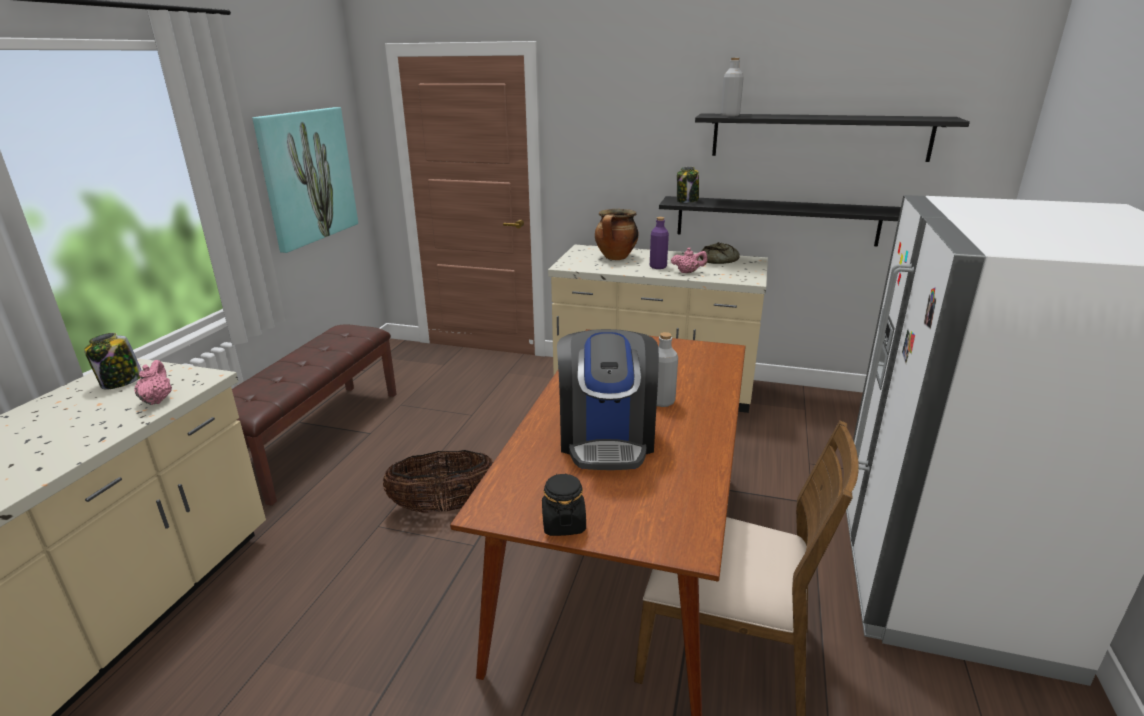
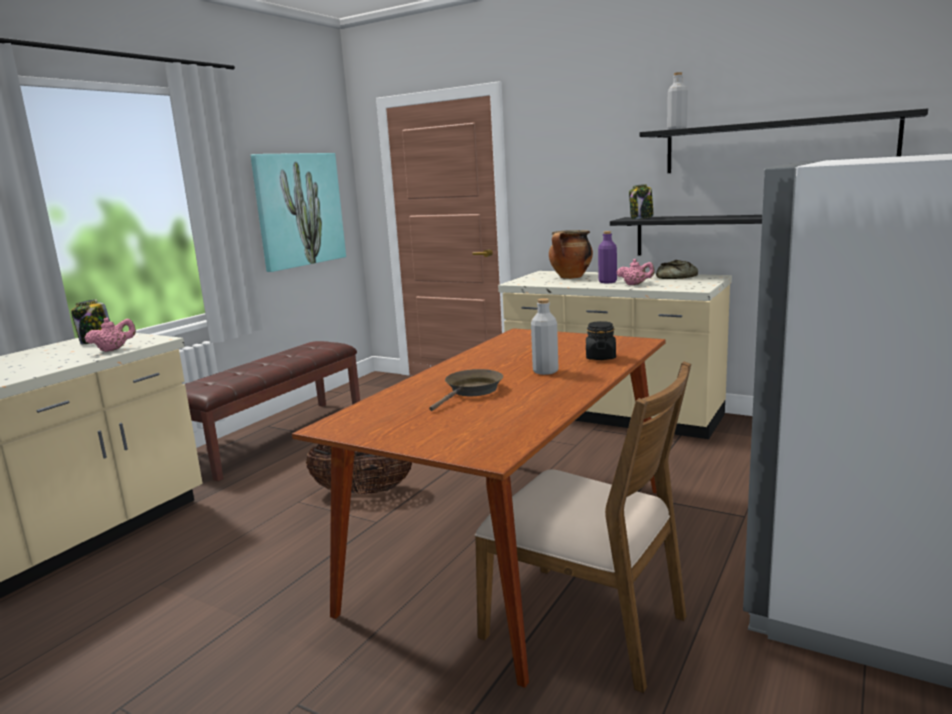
camera: 15 degrees right, 10 degrees down
pink teapot [134,360,172,405] -> pink teapot turned 45 degrees clockwise [84,318,136,352]
black jar [542,473,586,536] -> black jar moved to [586,321,616,360]
coffee machine [557,329,659,470] -> brown frying pan [429,369,503,411]

